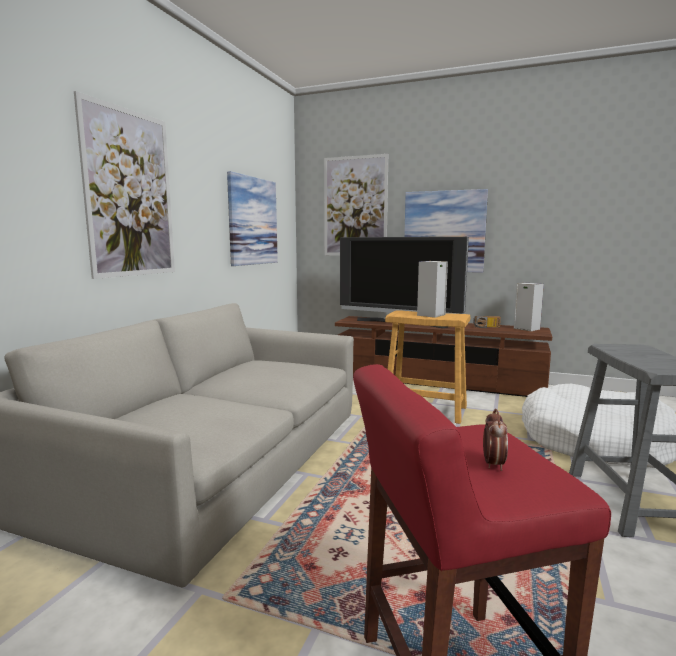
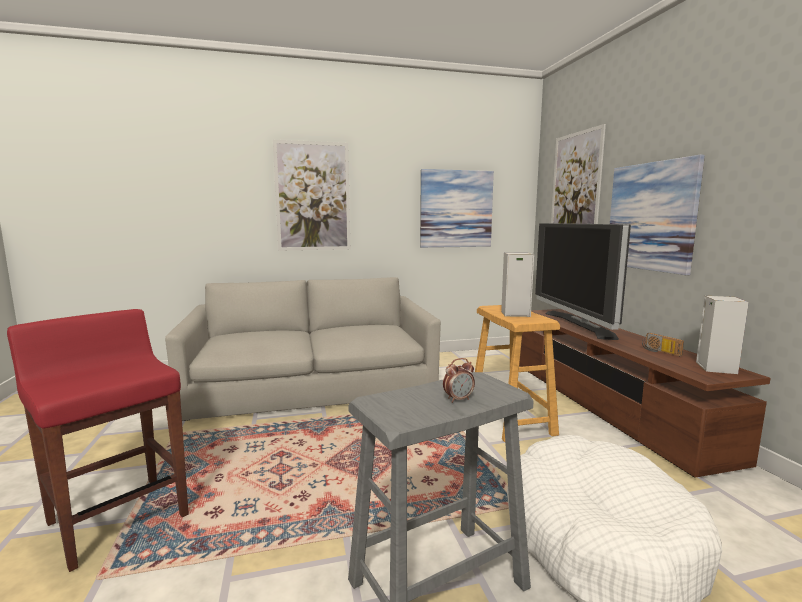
camera: 55 degrees right, 0 degrees up
alarm clock [483,409,508,471] -> alarm clock moved to [443,358,475,403]

